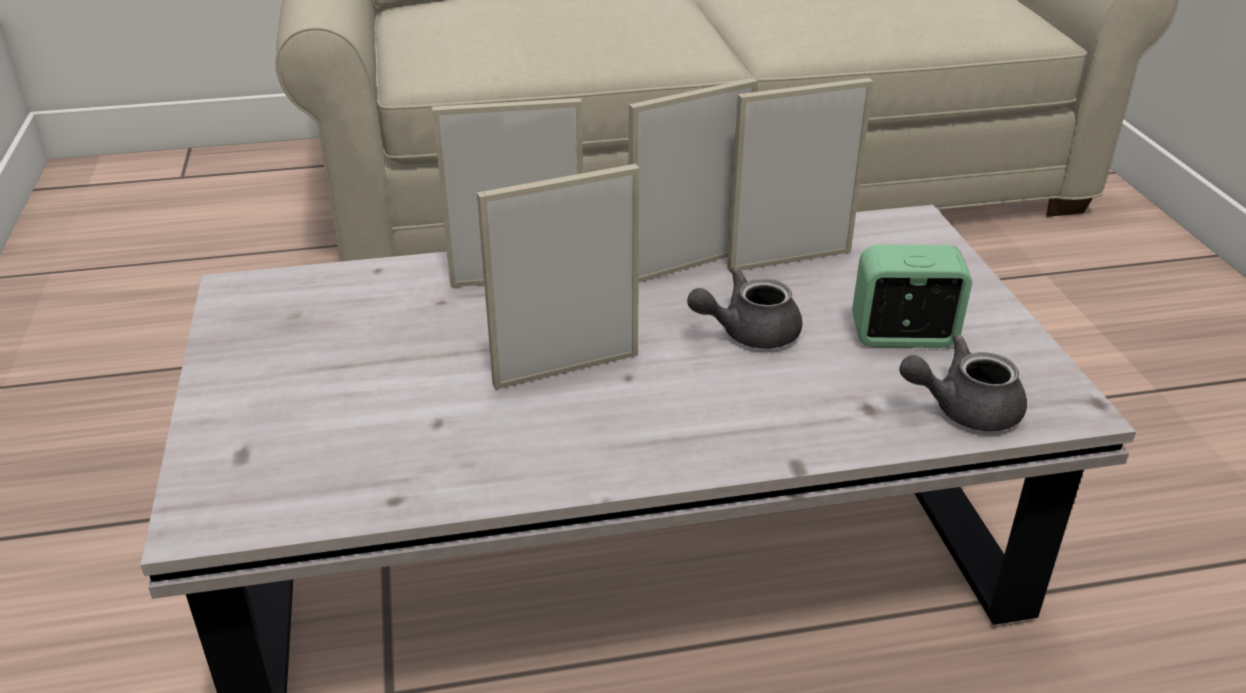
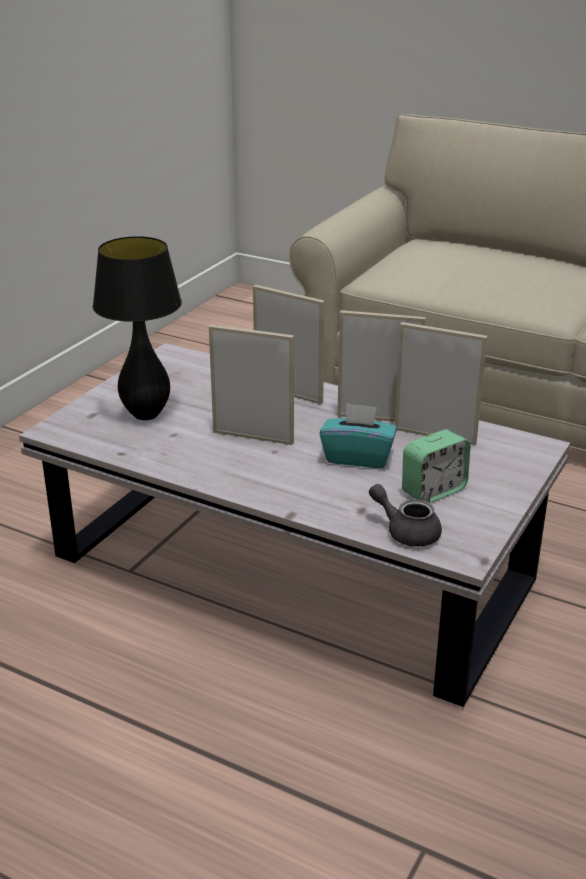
camera: 40 degrees right, 5 degrees down
grey teapot [687,266,802,349] -> turquoise tissue box [320,403,397,468]
alarm clock [852,245,972,348] -> alarm clock turned 105 degrees clockwise [402,429,471,503]
none -> black table lamp [93,236,182,420]

